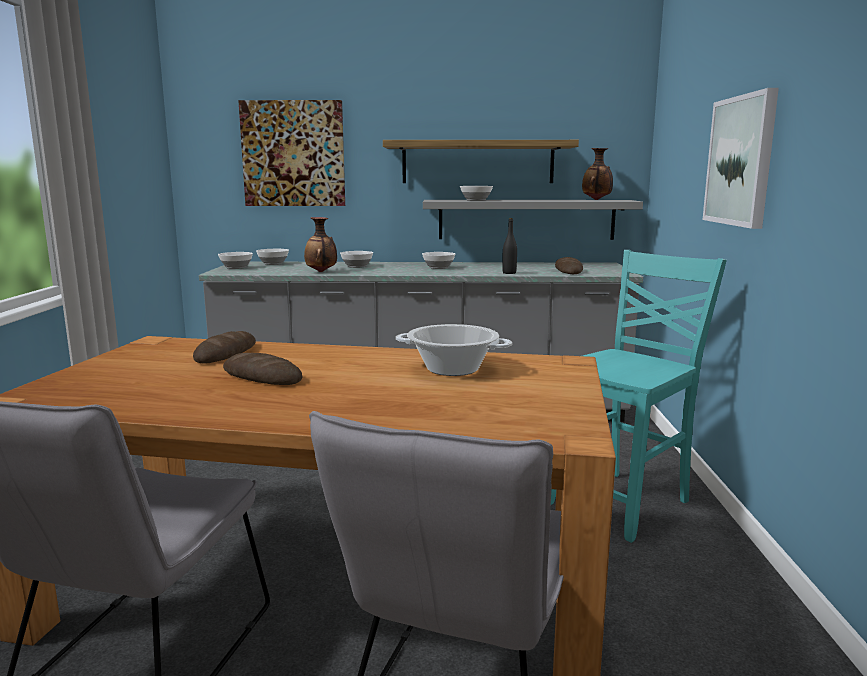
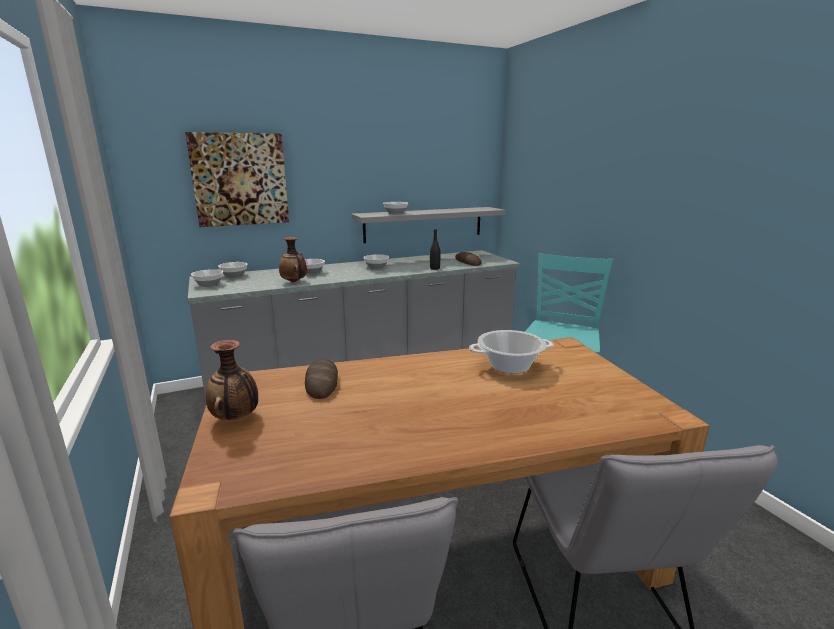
camera: 25 degrees left, 5 degrees up
bread [223,353,303,385] -> none
shelf [383,140,579,183] -> none
vase [582,148,613,200] -> vase moved to [206,340,258,420]
picture [703,88,779,229] -> none

